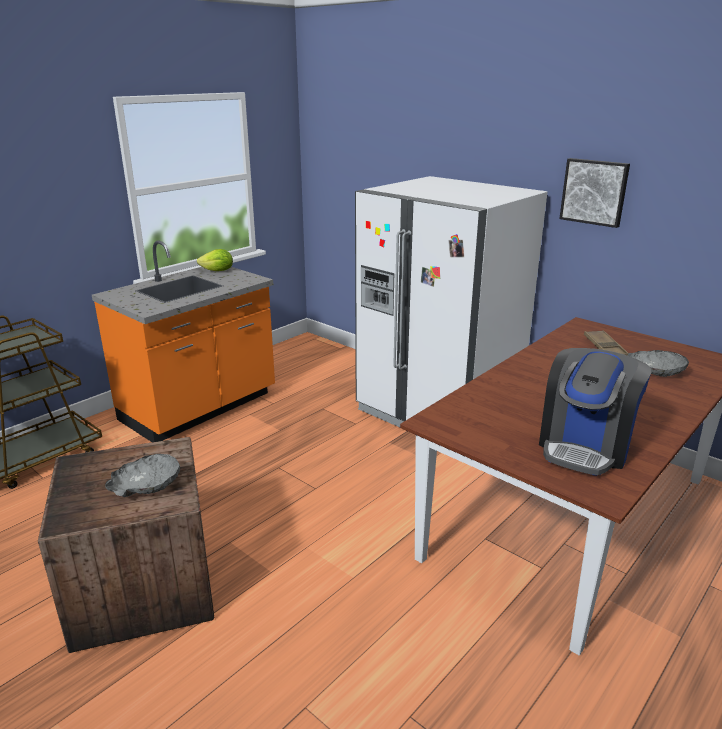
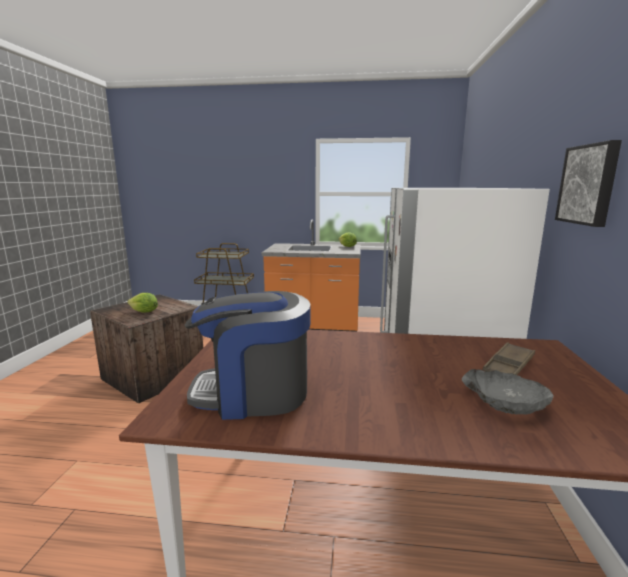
camera: 55 degrees right, 10 degrees down
grey bowl [105,454,180,497] -> lettuce [127,293,158,312]

